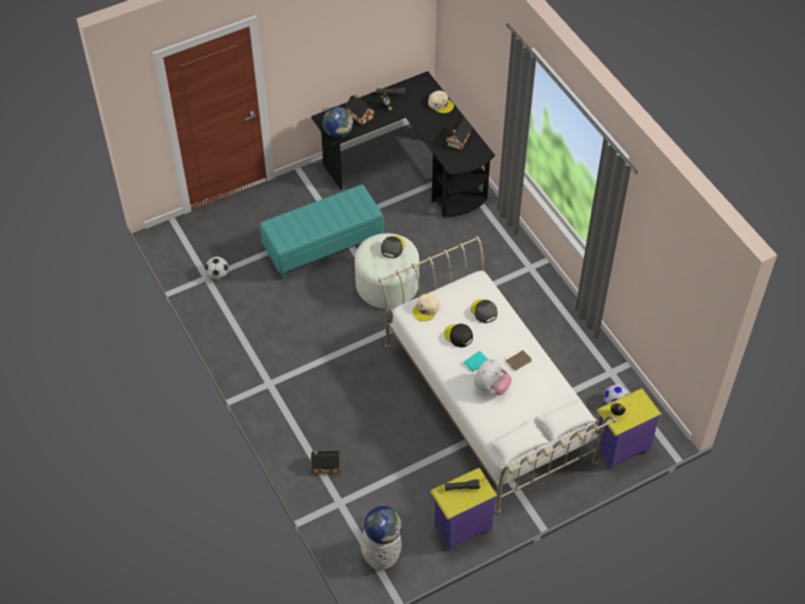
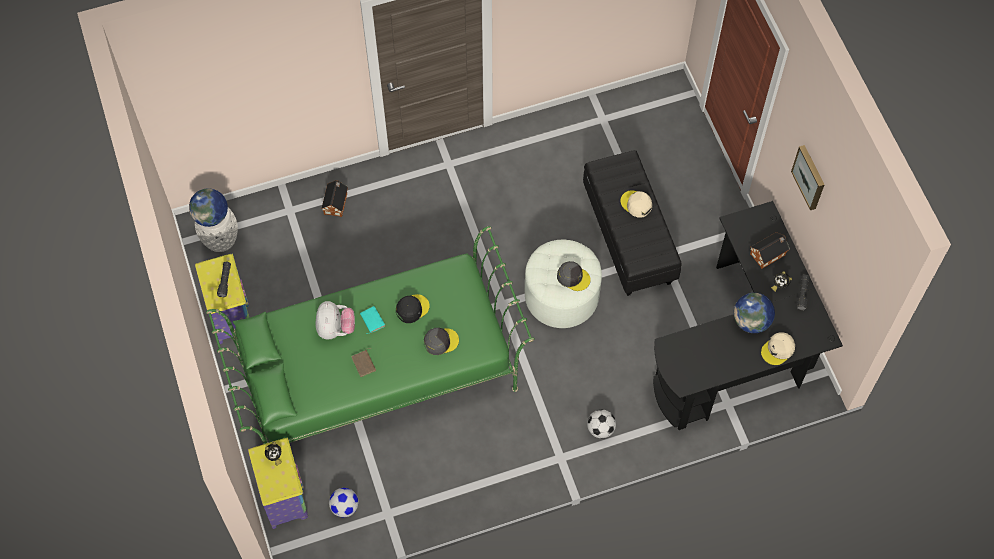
camera: 100 degrees right, 10 degrees up
football [205,257,229,280] -> football moved to [587,410,616,438]
turquoise ottoman [260,184,384,279] -> black ottoman [583,150,682,296]
globe [322,106,354,138] -> globe moved to [734,293,775,333]
white bed [378,236,616,513] -> green bed [206,226,535,444]
beige cap [413,294,440,321] -> beige cap moved to [621,190,652,218]
toy house [446,119,472,150] -> none
plush toy [474,359,512,395] -> plush toy turned 135 degrees counterclockwise [316,301,355,340]
none -> picture [791,145,825,210]

